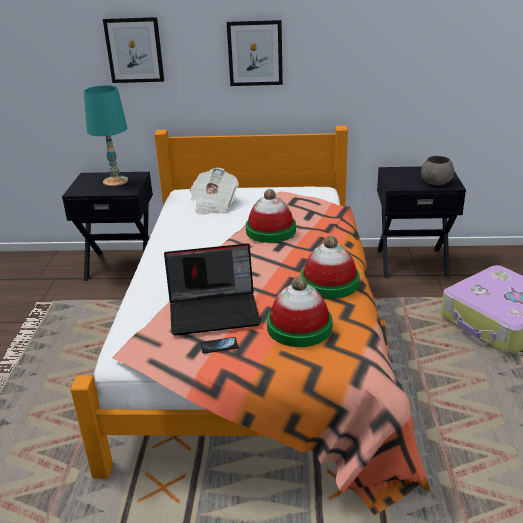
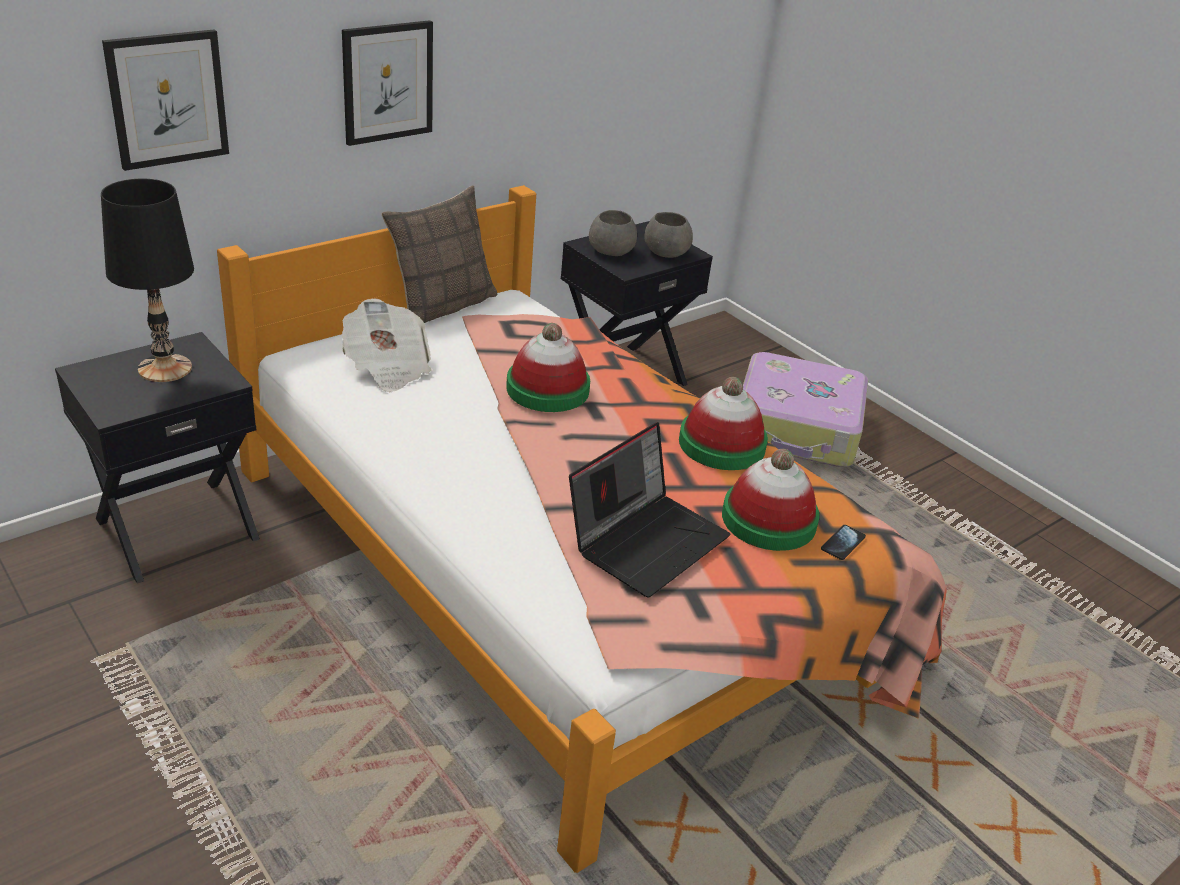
camera: 45 degrees left, 5 degrees up
turquoise table lamp [84,85,128,186] -> black table lamp [101,179,194,382]
phone [201,337,238,354] -> phone moved to [821,525,866,560]
none -> pillow [382,186,498,323]
none -> grey bowl [589,210,637,256]

